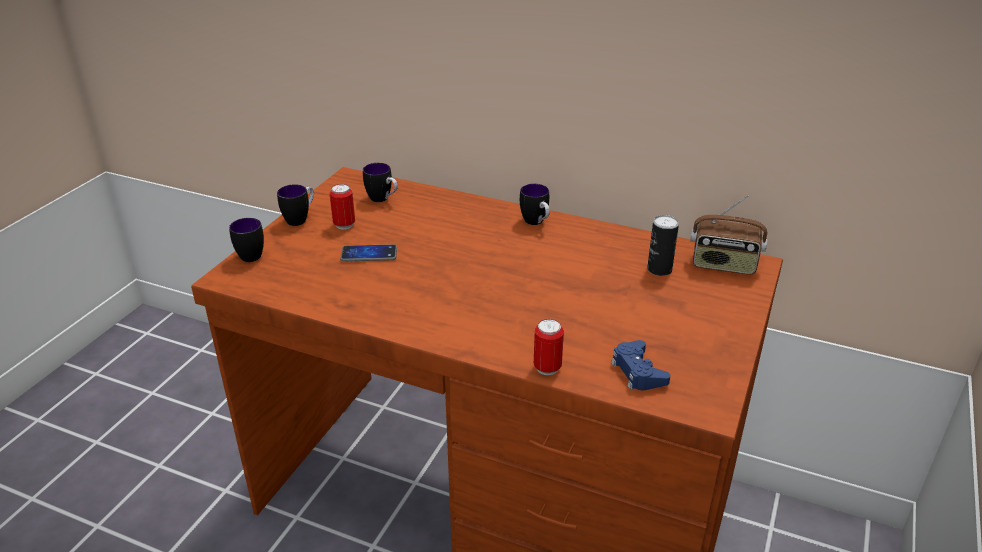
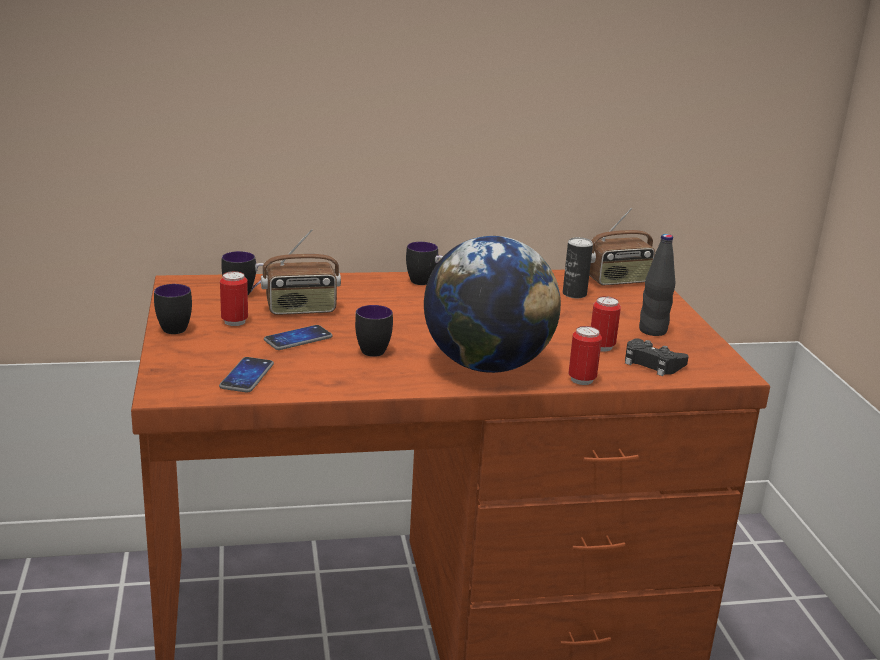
camera: 35 degrees left, 10 degrees down
mug [229,218,264,262] -> mug moved to [355,305,393,357]
blue game controller [611,340,671,390] -> black game controller [625,338,689,376]
none -> phone [219,357,274,393]
none -> radio [261,229,341,315]
none -> globe [424,236,561,373]
none -> can [591,296,621,352]
none -> black bottle [639,234,675,336]

